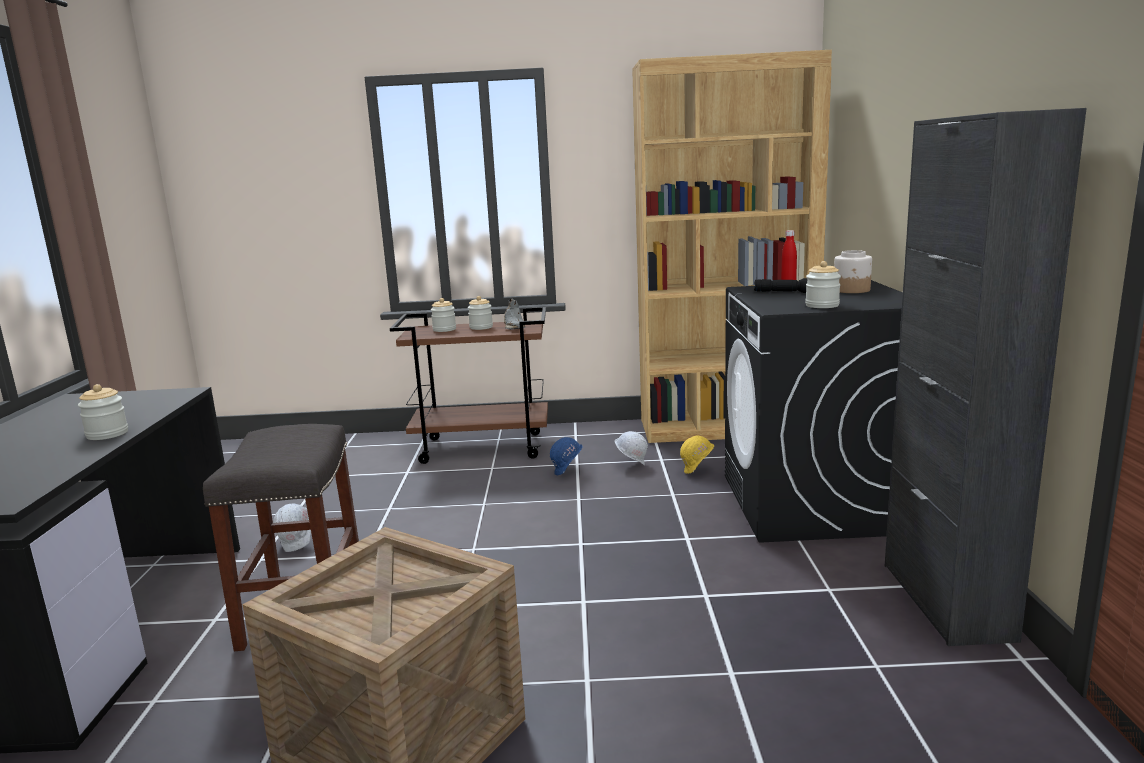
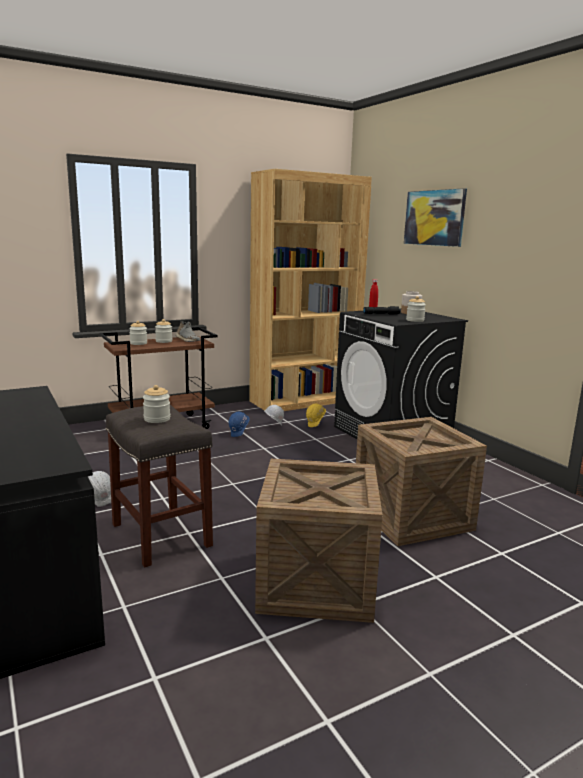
camera: 30 degrees left, 0 degrees up
jar [78,384,128,440] -> jar moved to [143,385,170,423]
black cabinet [885,108,1087,646] -> none
none -> crate [356,417,487,546]
none -> picture [404,188,467,247]

